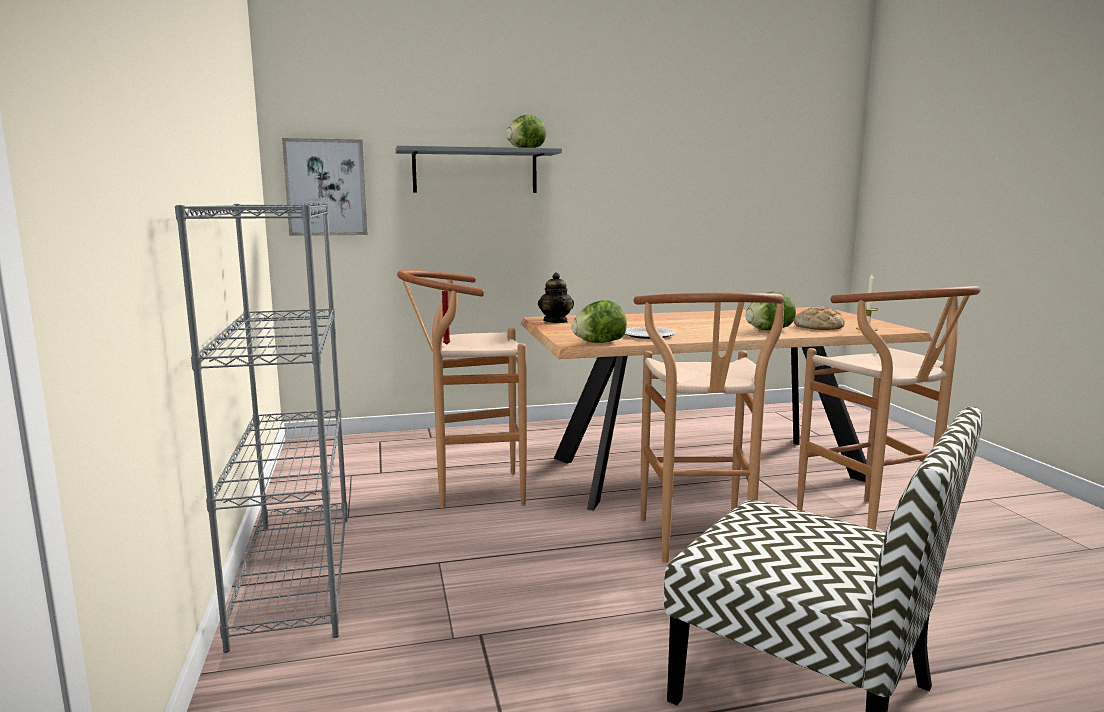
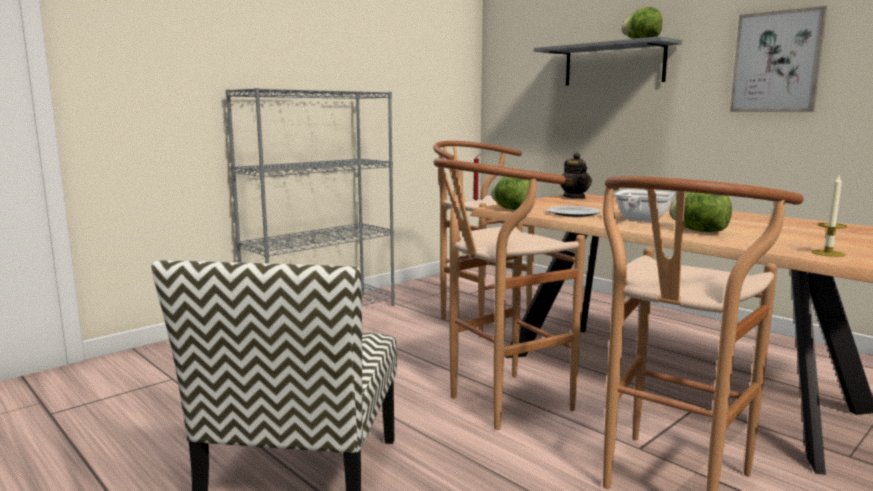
camera: 60 degrees right, 0 degrees up
picture [282,138,368,236] -> picture moved to [730,6,827,112]
teapot [538,272,574,323] -> teapot turned 60 degrees counterclockwise [560,153,592,199]
bread [794,307,845,330] -> none
none -> frying pan [615,189,674,222]

